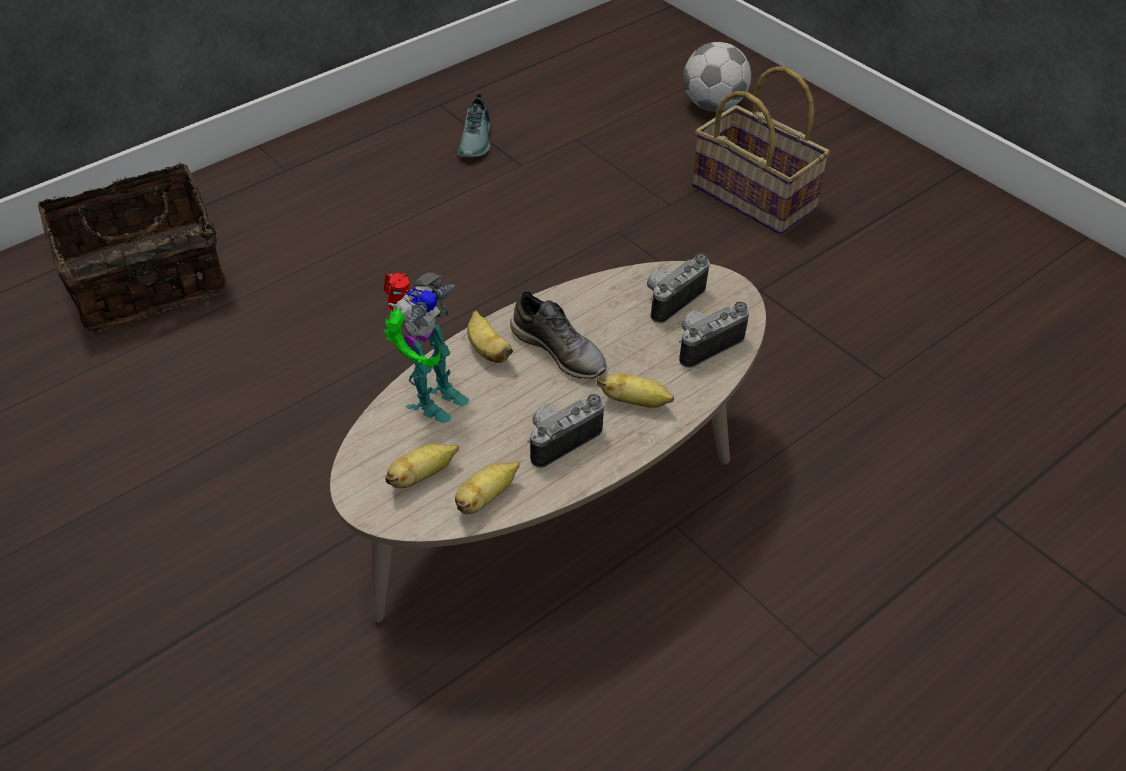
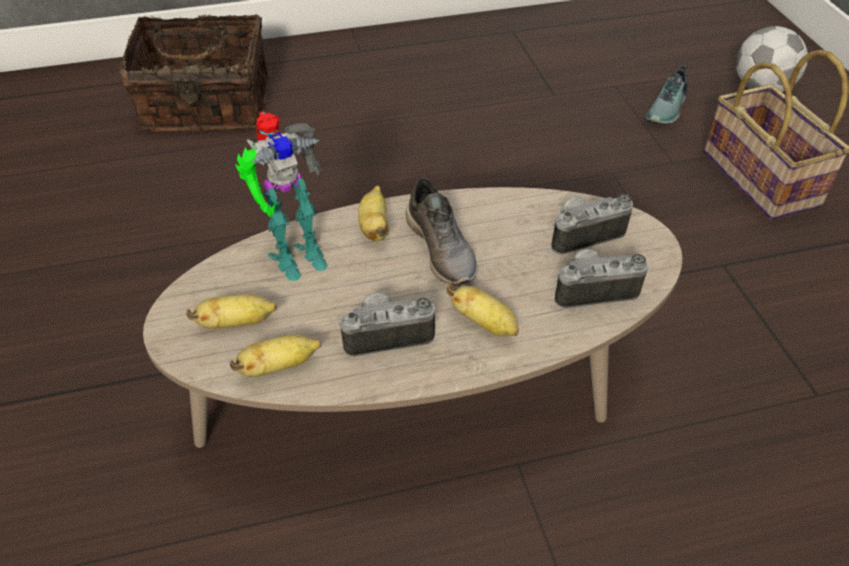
camera: 25 degrees right, 0 degrees up
shoe [458,92,491,157] -> shoe moved to [646,65,688,124]

